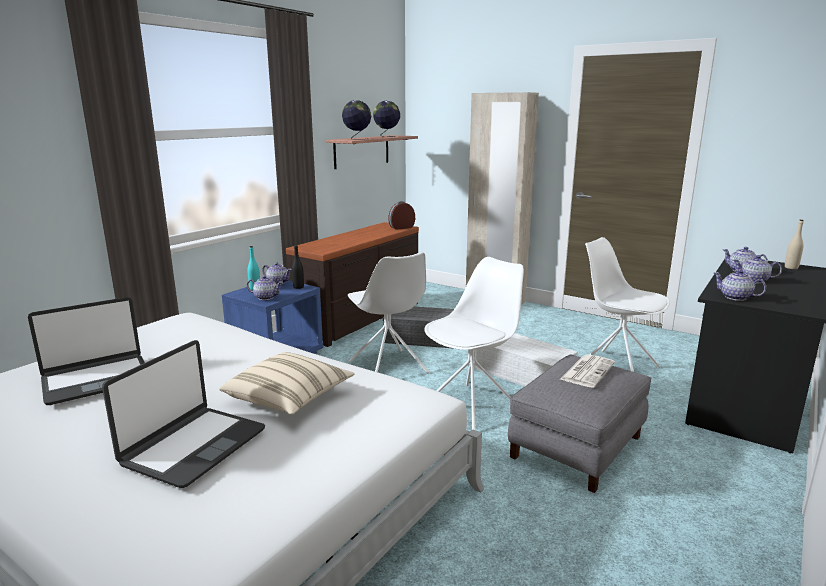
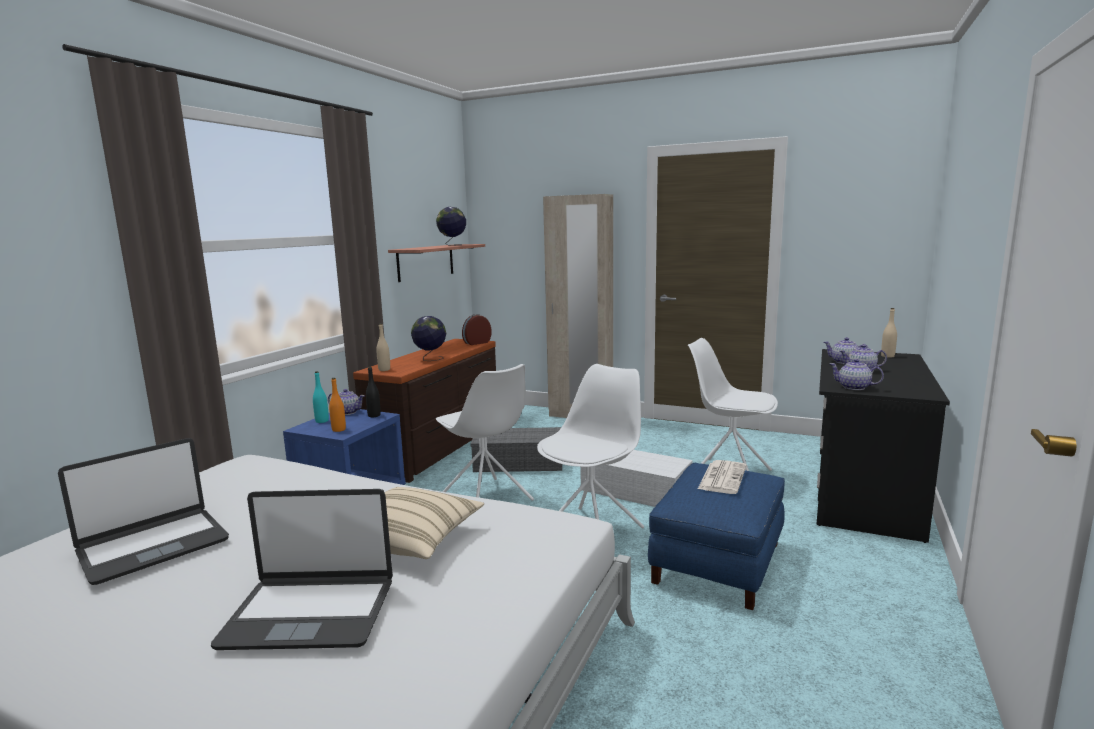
camera: 10 degrees left, 5 degrees down
laptop [102,340,265,488] -> laptop turned 75 degrees clockwise [211,489,393,650]
teapot [247,276,283,300] -> orange bottle [329,378,346,432]
globe [342,100,371,139] -> globe moved to [411,316,446,361]
grey ottoman [508,355,651,493] -> blue ottoman [648,463,785,610]
none -> beige bottle [376,324,390,371]

